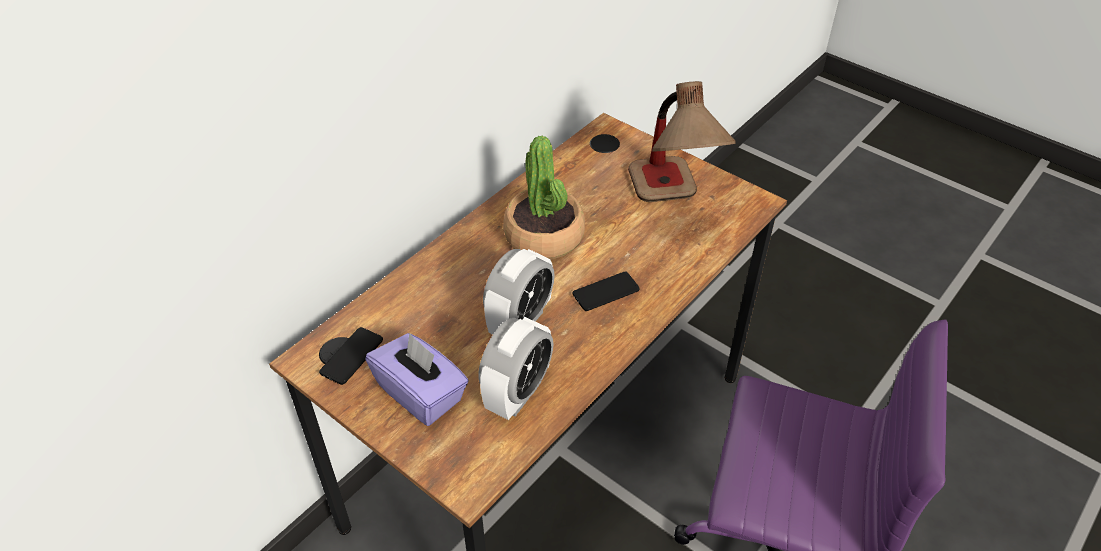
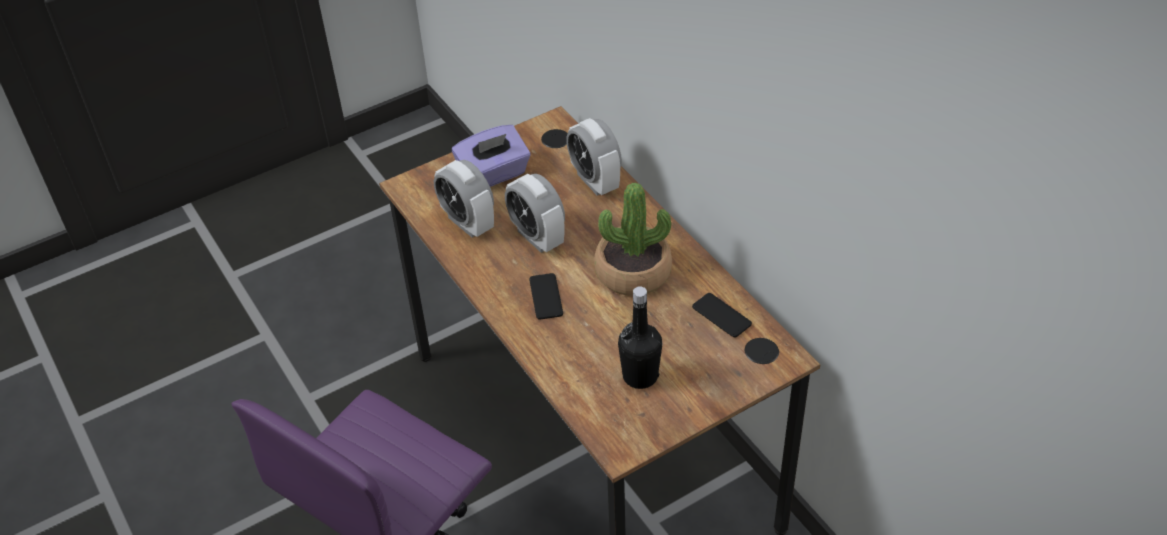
camera: 110 degrees right, 0 degrees up
phone [319,327,383,385] -> phone moved to [692,293,752,338]
table lamp [628,81,736,202] -> black bottle [618,286,662,389]
none -> alarm clock [566,118,622,196]

